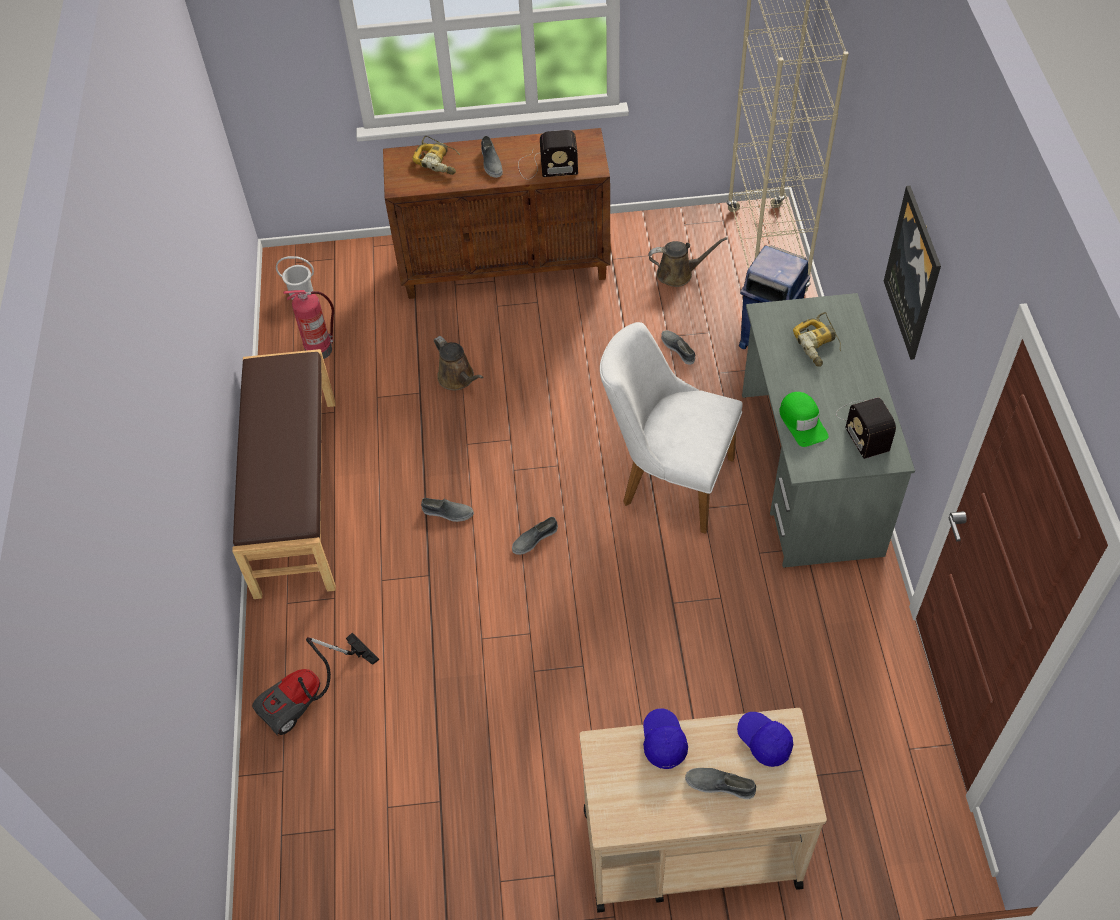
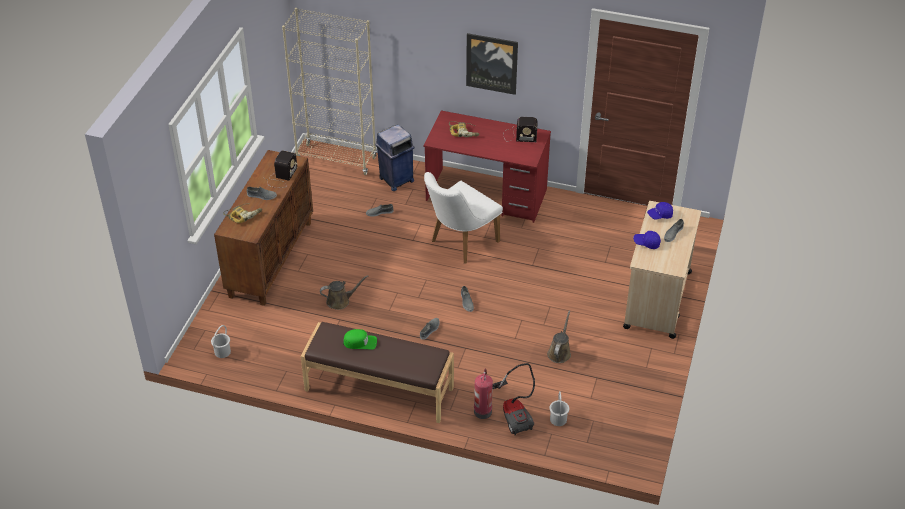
camera: 70 degrees left, 10 degrees down
fire extinguisher [283,290,334,359] -> fire extinguisher moved to [474,368,493,419]
brown watering can [649,237,727,287] -> brown watering can moved to [547,311,571,363]
grey desk [742,293,915,568] -> red desk [424,110,551,223]
green cap [779,392,828,447] -> green cap moved to [343,329,377,349]
none -> white bucket [549,392,569,426]

